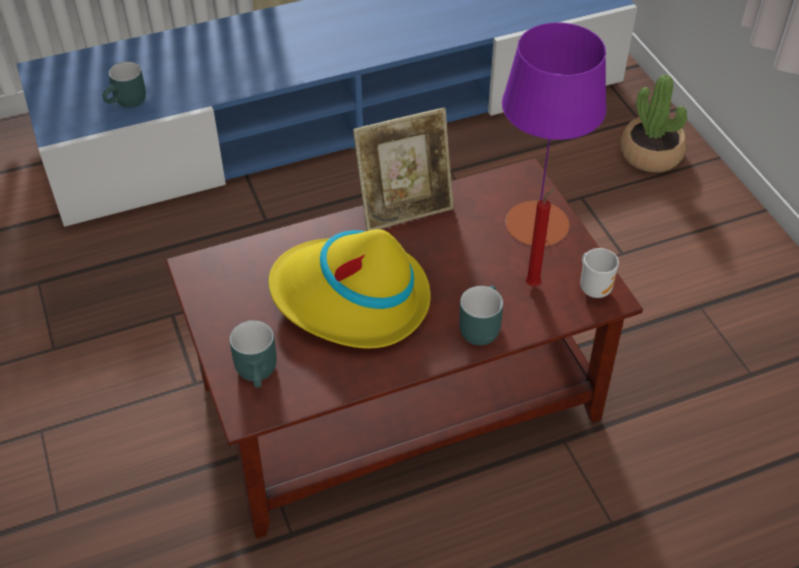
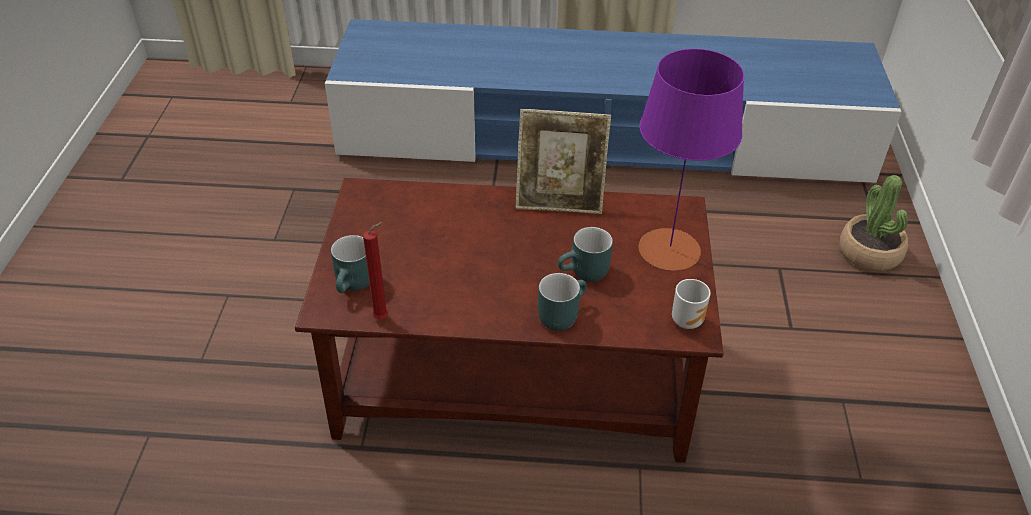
camera: 25 degrees right, 5 degrees down
turquoise mug [103,61,146,108] -> turquoise mug moved to [558,227,613,282]
yellow hat [268,229,431,349] -> none
red candle [526,188,555,286] -> red candle moved to [363,222,388,319]

